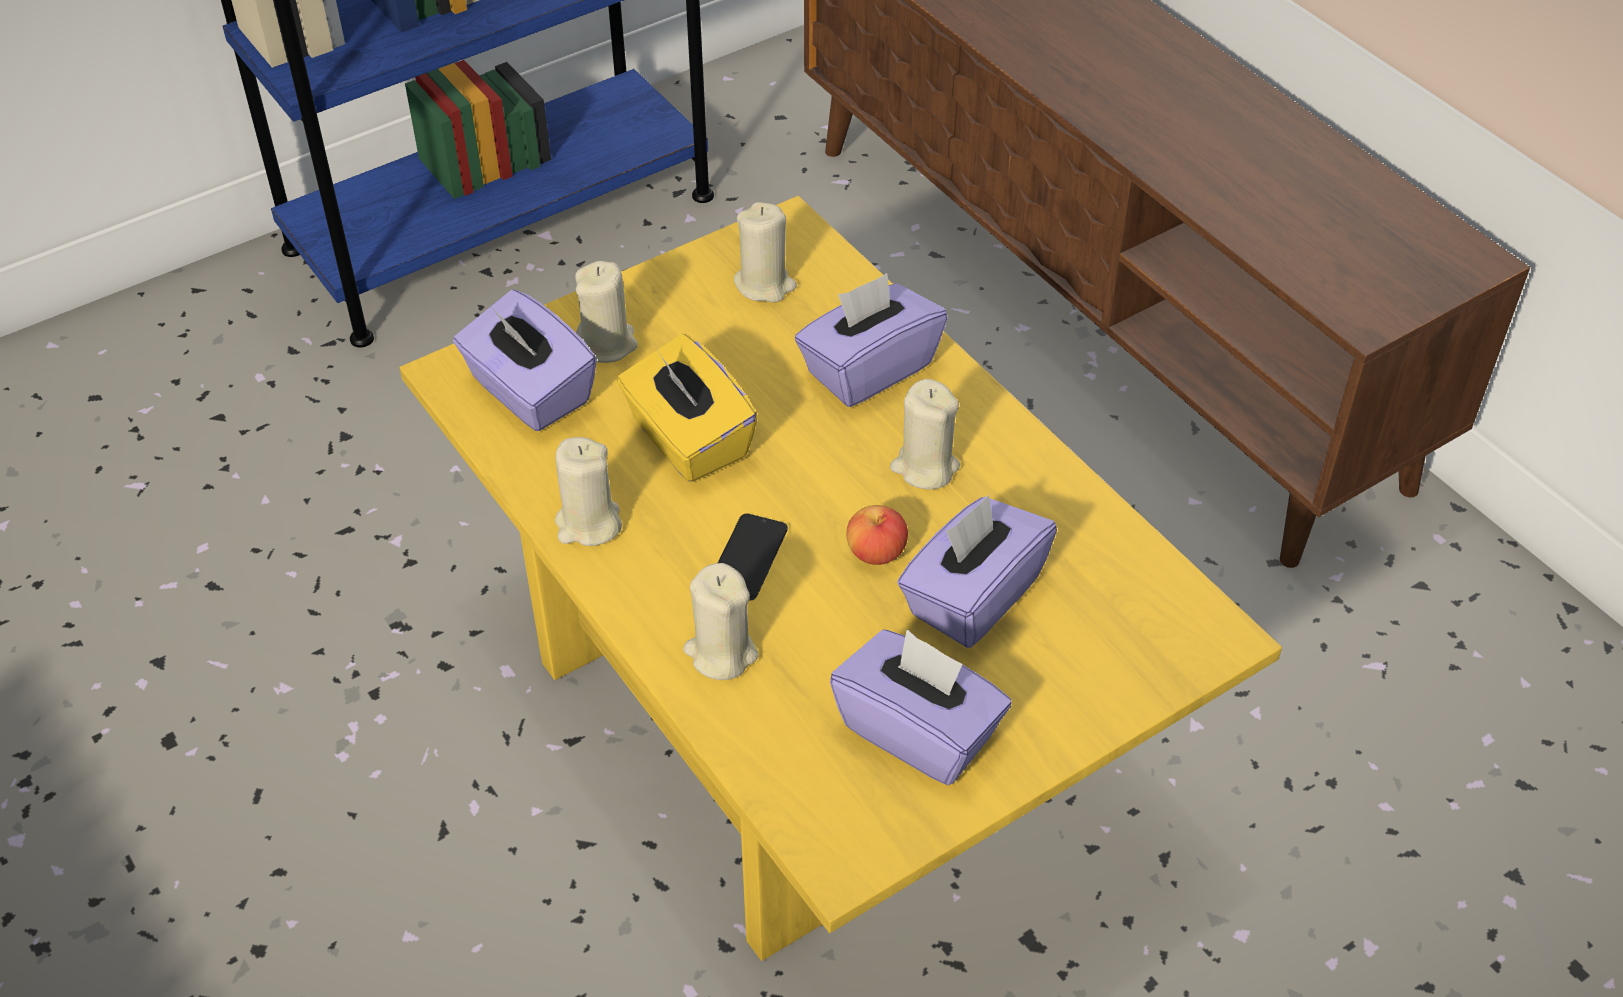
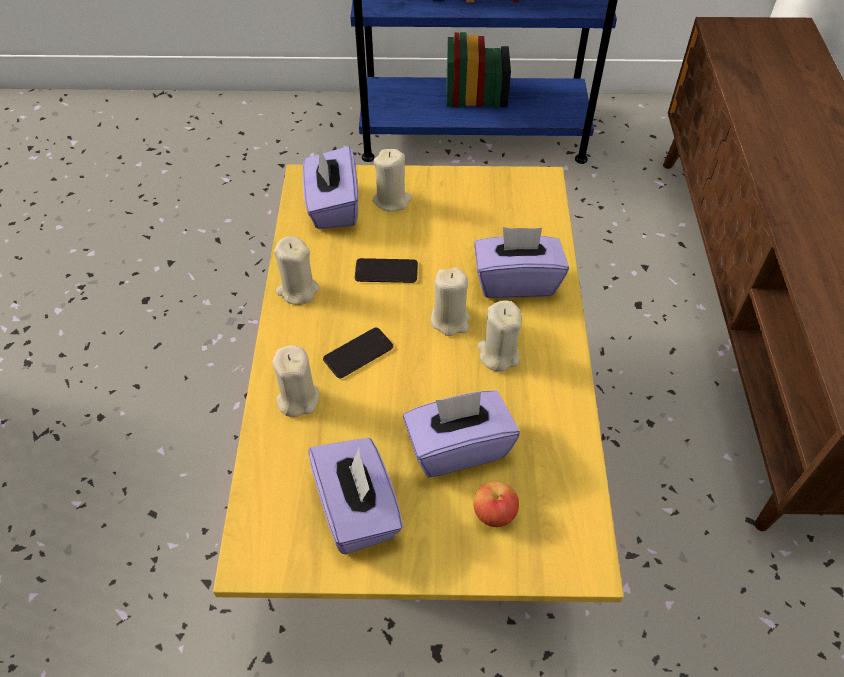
camera: 35 degrees right, 5 degrees up
yellow tissue box [617,334,758,482] -> phone [355,258,418,283]
beige candle [734,202,797,302] -> beige candle moved to [431,267,470,336]
apple [846,505,908,565] -> apple moved to [473,481,519,527]

